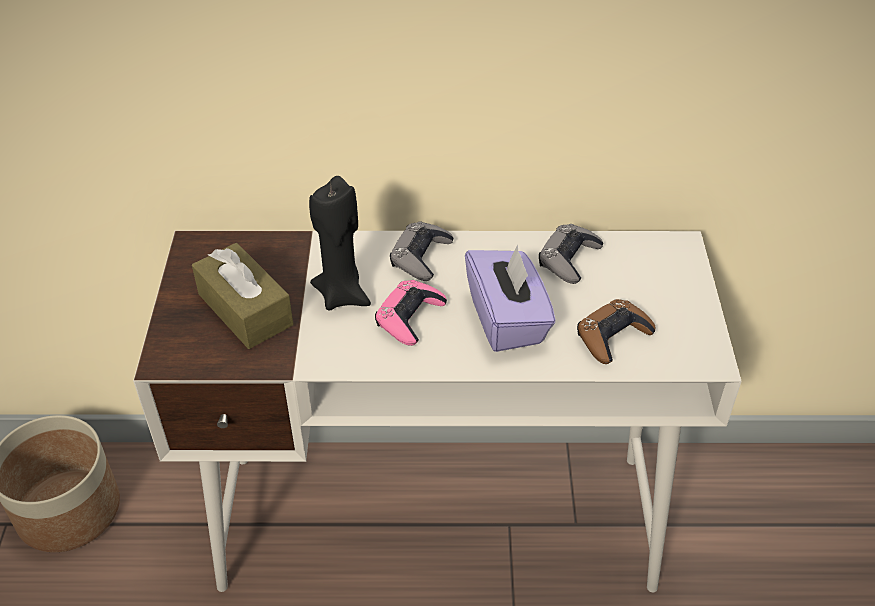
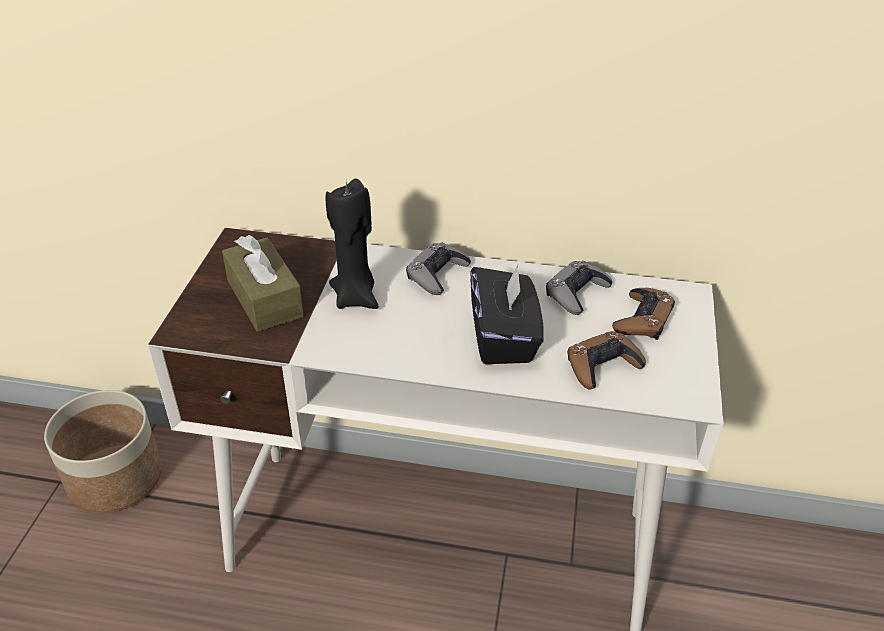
camera: 10 degrees right, 5 degrees down
pink game controller [375,280,447,346] -> none
purple tissue box [465,244,556,352] -> black tissue box [470,265,544,364]
none -> brown game controller [612,288,675,340]

